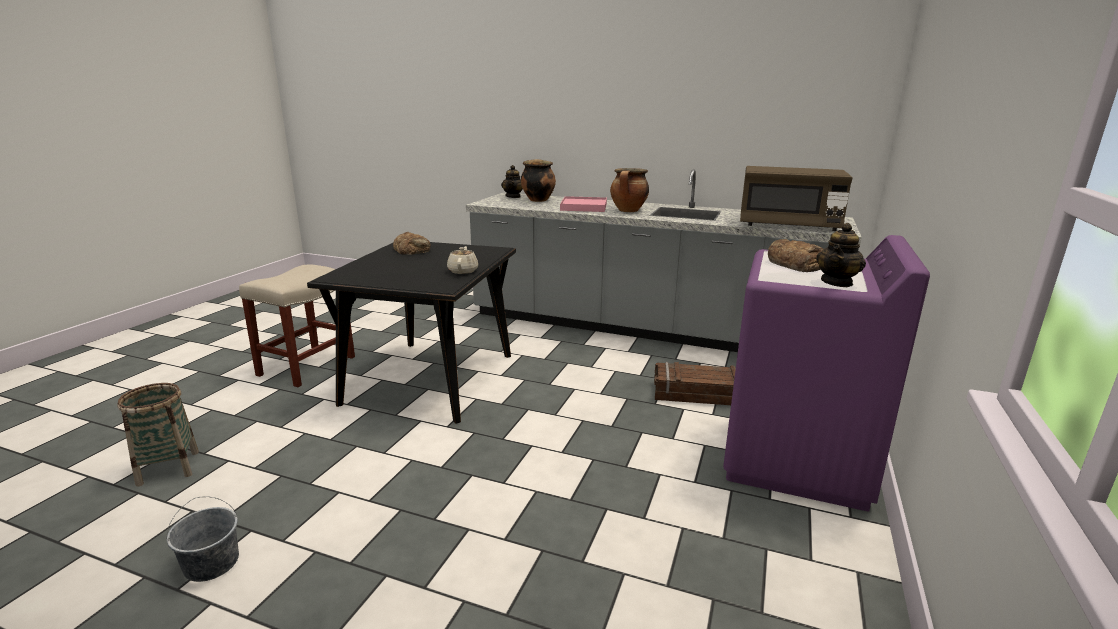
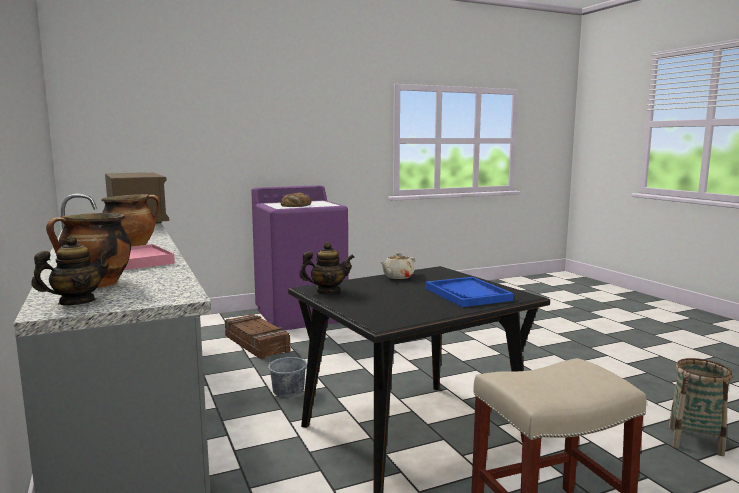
camera: 135 degrees left, 10 degrees down
grey bucket [166,496,239,582] -> grey bucket moved to [268,345,307,397]
bread [393,232,431,255] -> none
teapot [816,223,866,287] -> teapot moved to [299,242,355,294]
none -> blue tray [425,277,514,307]

